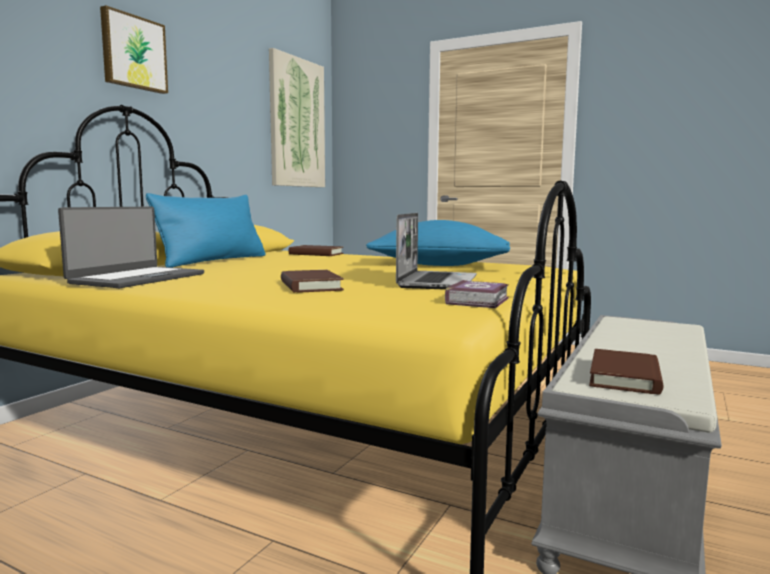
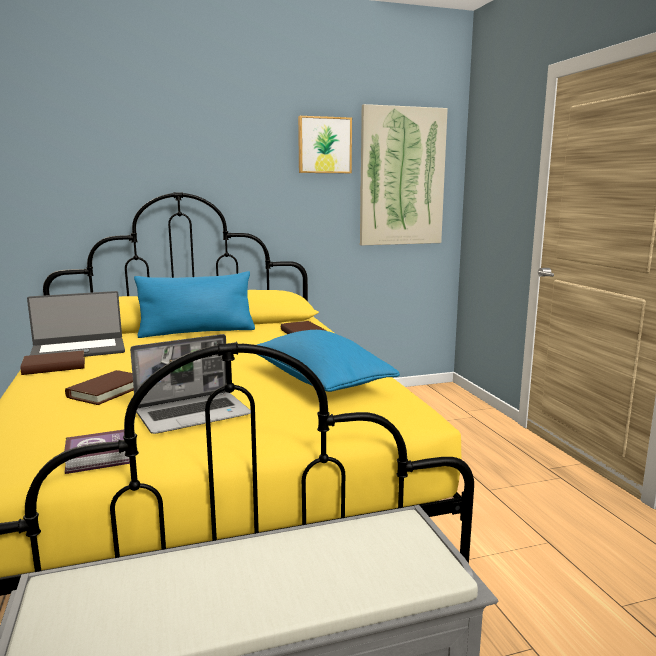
camera: 45 degrees right, 5 degrees up
picture [100,5,168,94] -> picture moved to [298,116,352,173]
brown book [589,349,663,395] -> brown book moved to [20,350,85,375]

